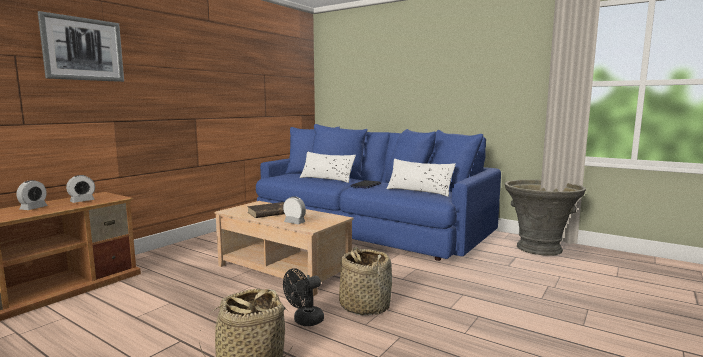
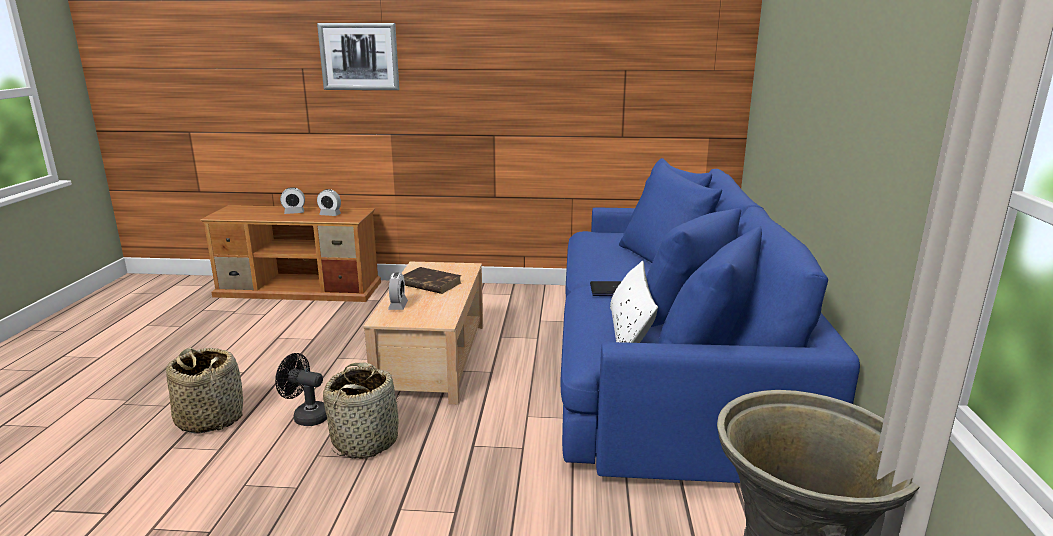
camera: 60 degrees right, 10 degrees up
white pillow [300,152,356,183] -> none

